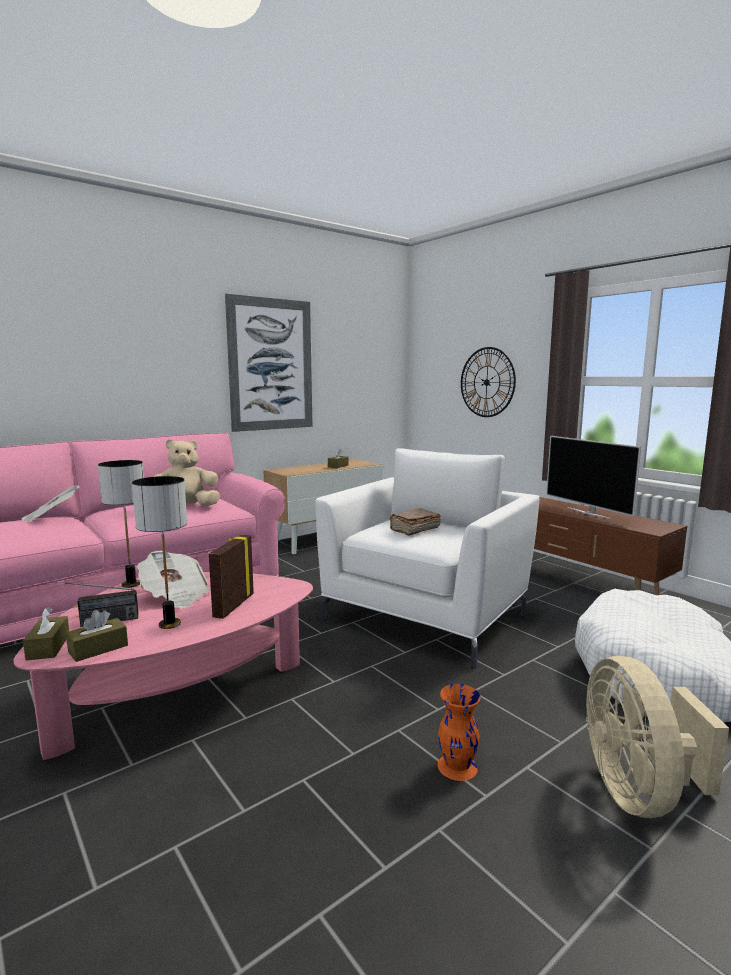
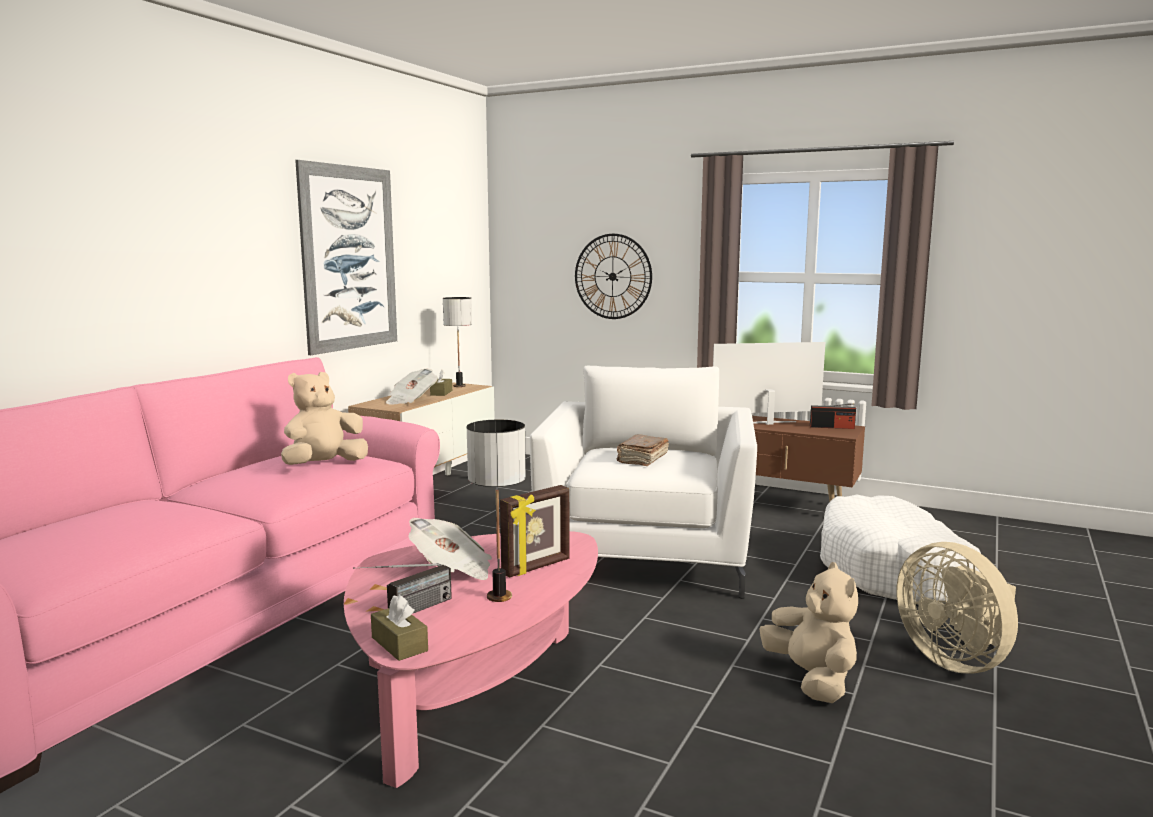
camera: 25 degrees left, 0 degrees up
newspaper [21,485,80,522] -> newspaper moved to [386,368,438,405]
brown tissue box [66,610,128,662] -> none
table lamp [98,460,144,588] -> table lamp moved to [443,297,472,387]
picture frame [209,535,254,619] -> picture frame turned 120 degrees counterclockwise [500,485,569,577]
orange vase [438,684,481,781] -> beige plush toy [759,562,858,703]
television [546,436,641,519] -> television turned 135 degrees clockwise [713,342,825,425]
none -> radio [810,403,856,429]

